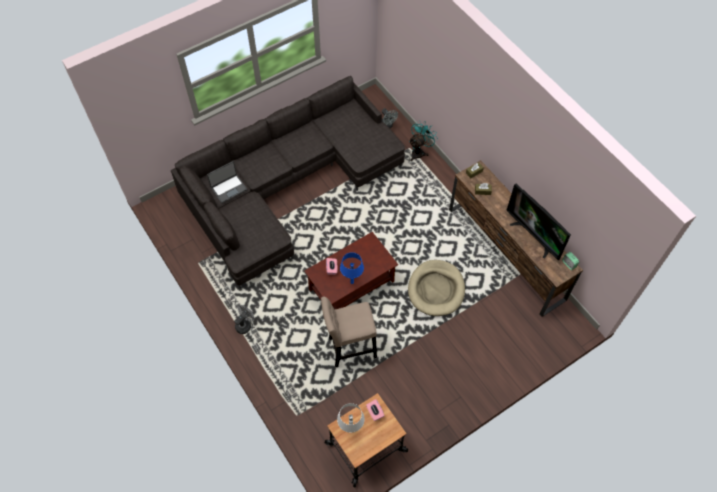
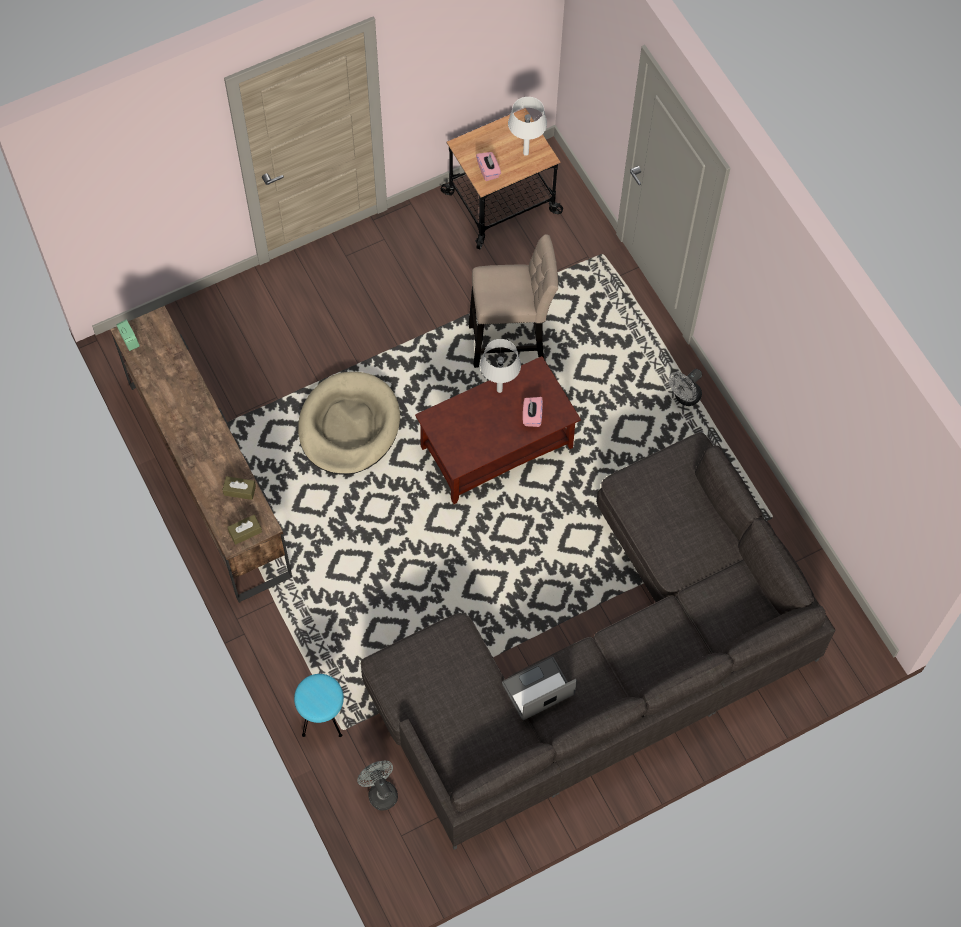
camera: 175 degrees left, 5 degrees up
laptop [207,161,247,203] -> laptop moved to [502,657,577,720]
blue table lamp [340,252,364,284] -> grey table lamp [480,339,521,393]
turquoise fan [409,120,438,161] -> turquoise stool [294,674,344,737]
television [506,184,571,260] -> none

